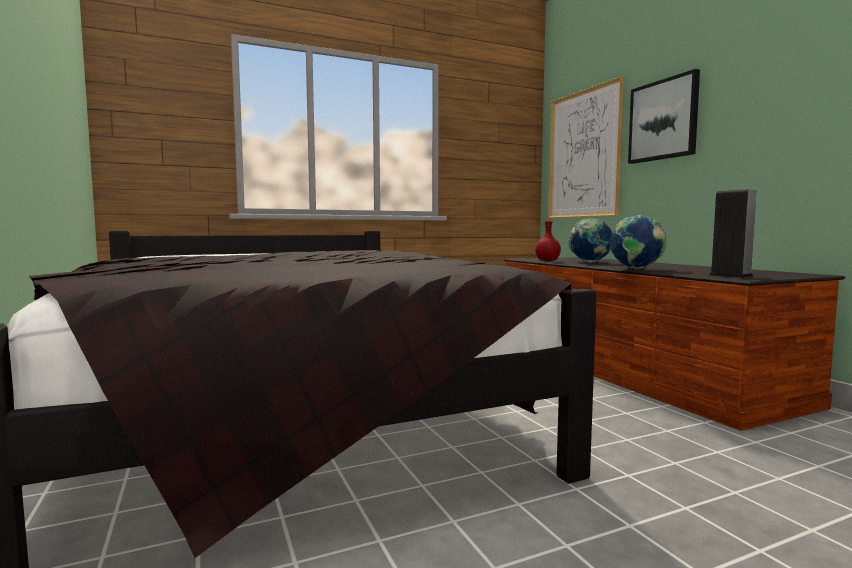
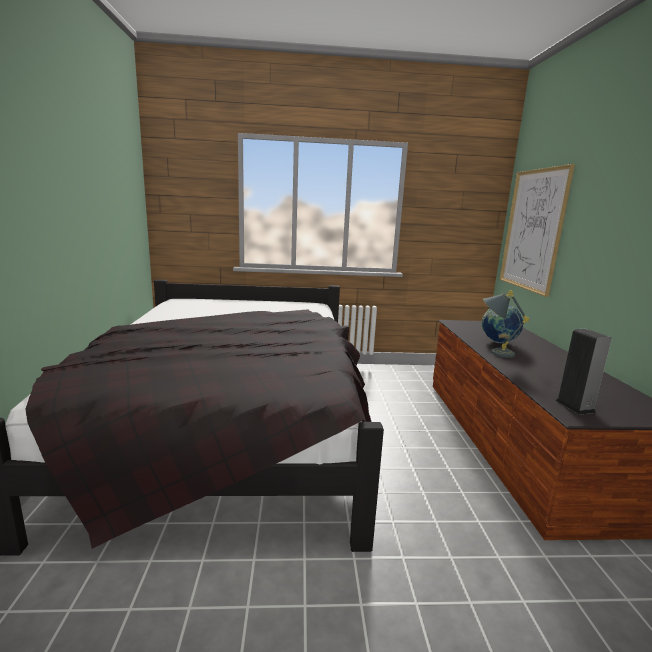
camera: 20 degrees right, 10 degrees up
red bottle [535,218,561,261] -> none
globe [610,215,667,269] -> none
picture [628,69,700,164] -> none
none -> grey table lamp [483,290,529,358]

